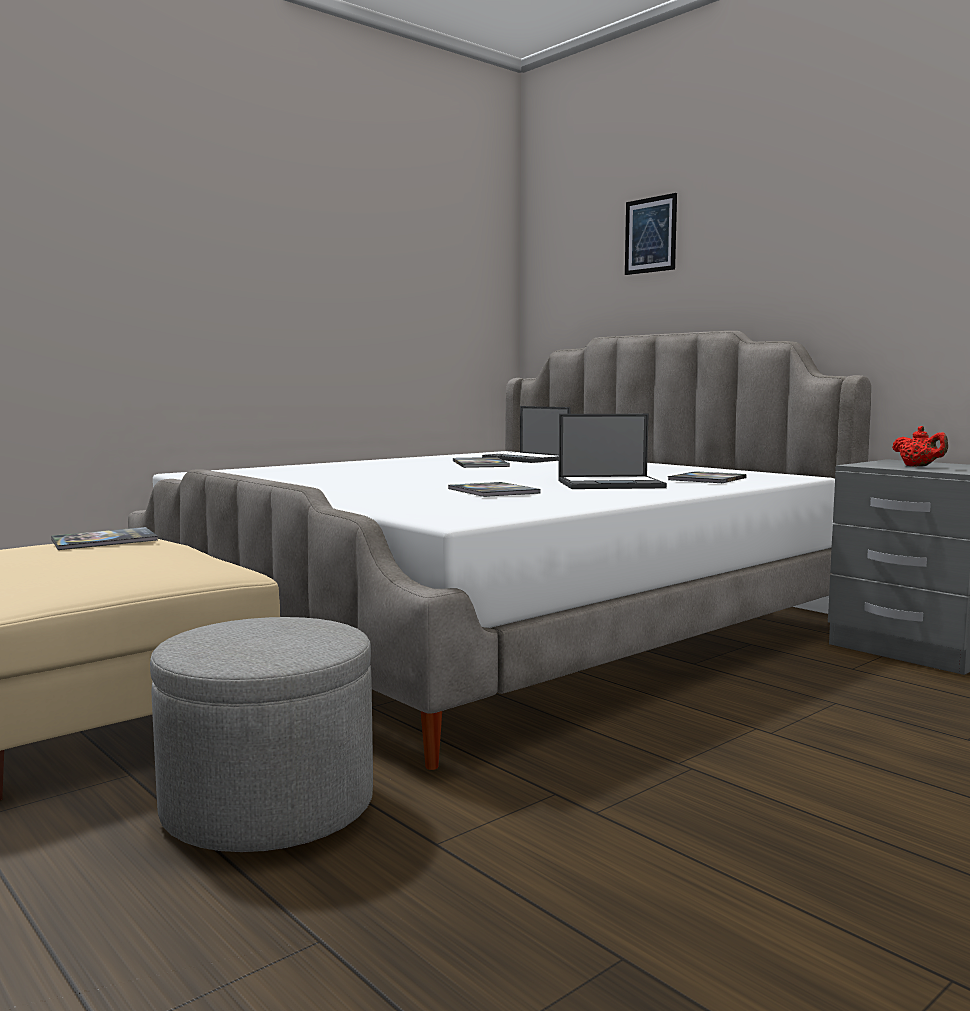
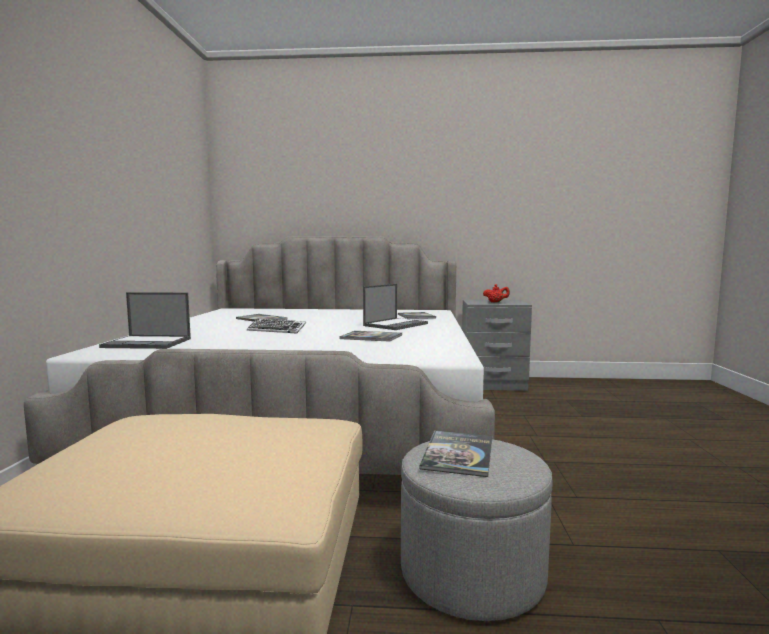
camera: 45 degrees left, 0 degrees up
book [51,527,157,550] -> book moved to [420,430,492,477]
laptop [482,406,570,463] -> laptop moved to [99,292,191,349]
picture [625,193,677,275] -> none
none -> keyboard [247,319,306,334]

